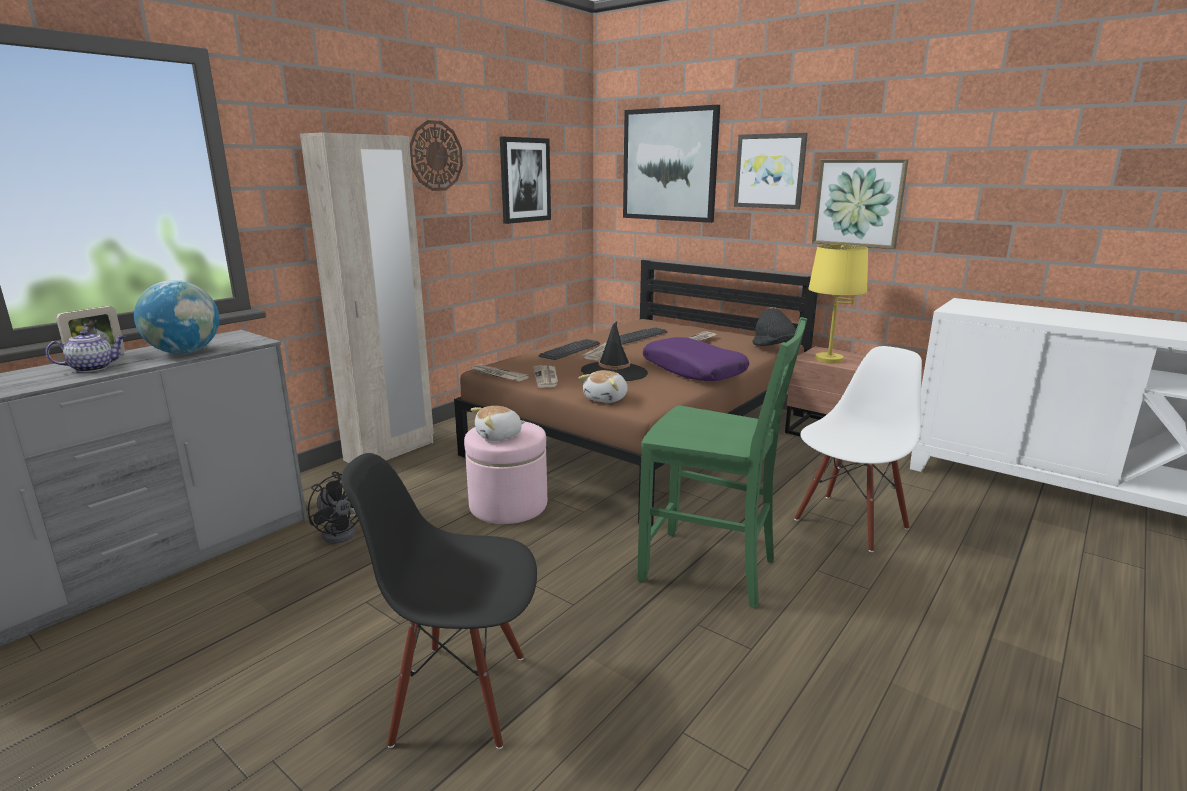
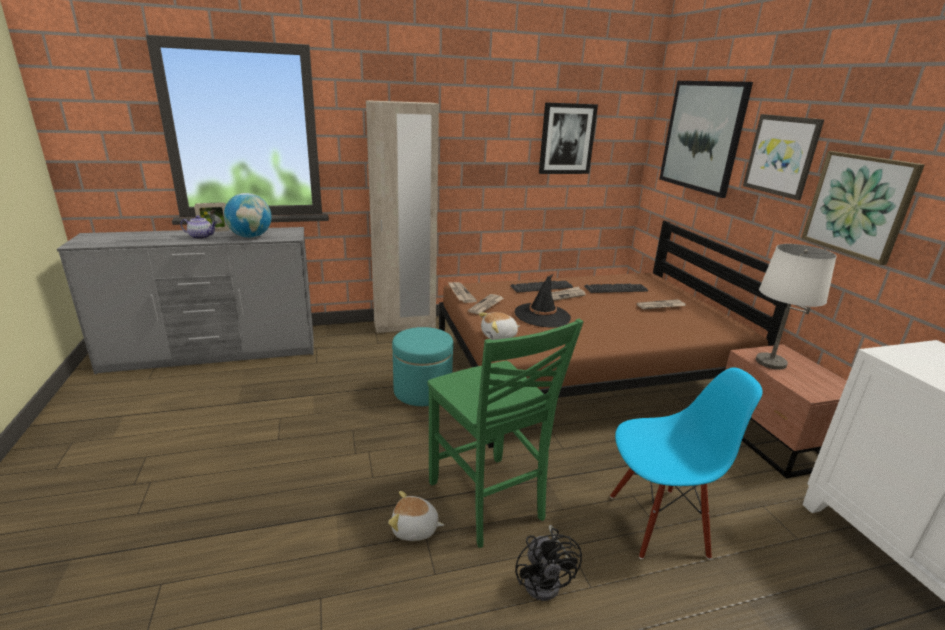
camera: 35 degrees right, 5 degrees up
black fan [308,472,359,544] -> black fan moved to [515,525,582,601]
black chair [341,453,537,749] -> none
wall clock [409,120,463,191] -> none
pink ottoman [464,422,547,524] -> turquoise ottoman [392,327,453,406]
plush toy [471,406,526,441] -> plush toy moved to [388,491,444,541]
purple pillow [643,337,749,381] -> none
black hat [753,308,796,346] -> none
white chair [794,346,922,552] -> blue chair [610,368,763,559]
yellow table lamp [808,244,868,363] -> white table lamp [756,244,836,370]

